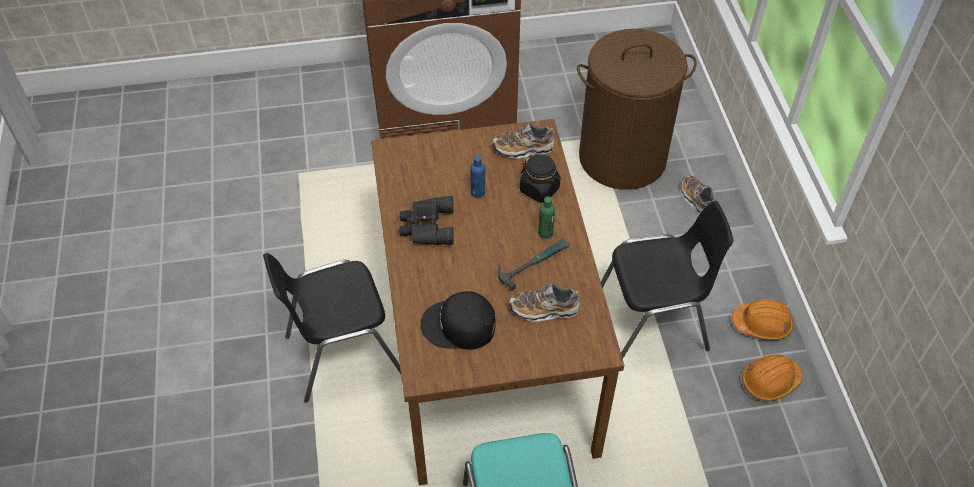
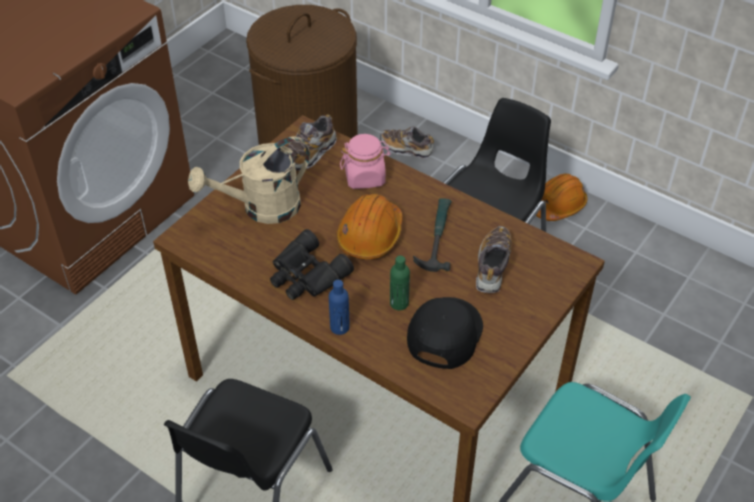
camera: 45 degrees left, 5 degrees down
black cap [421,291,496,350] -> black cap turned 150 degrees clockwise [407,297,483,369]
blue bottle [470,156,485,198] -> blue bottle moved to [329,280,350,335]
shoe [509,283,581,322] -> shoe turned 150 degrees clockwise [476,226,512,293]
black jar [520,154,561,203] -> pink jar [340,134,391,189]
green bottle [538,197,555,239] -> green bottle moved to [390,255,410,310]
orange hard hat [742,355,803,401] -> orange hard hat moved to [336,194,403,259]
none -> beige watering can [188,136,310,224]

